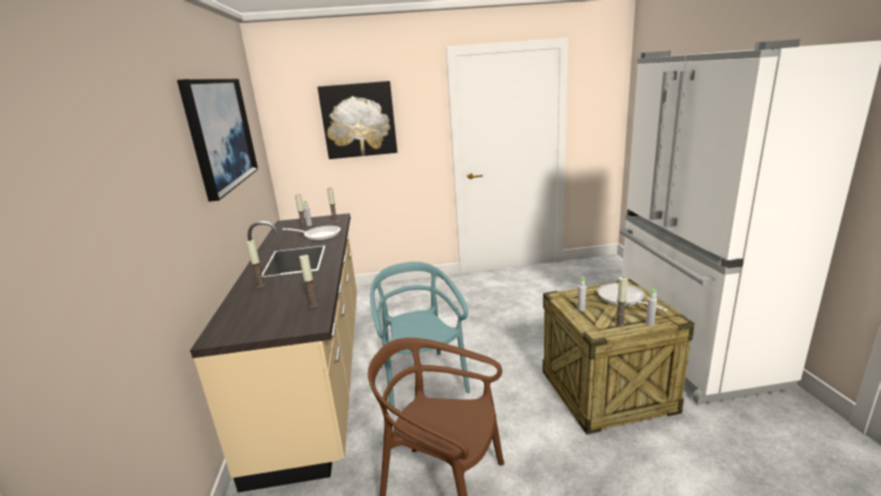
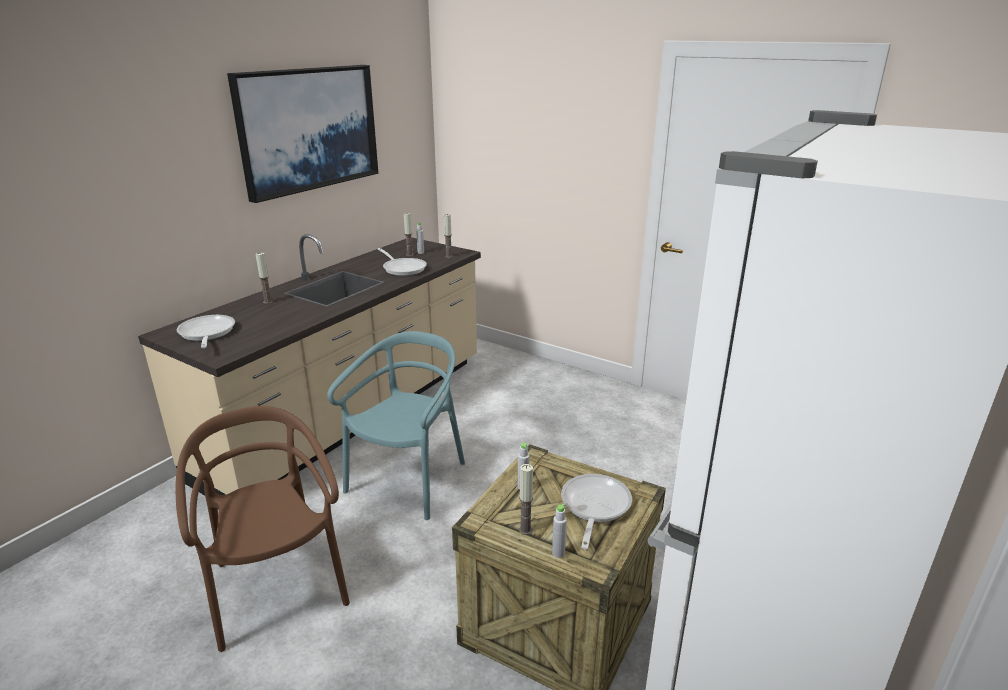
camera: 40 degrees right, 5 degrees up
candle [299,255,318,308] -> none
picture [318,81,397,159] -> none
none -> frying pan [176,315,235,348]

